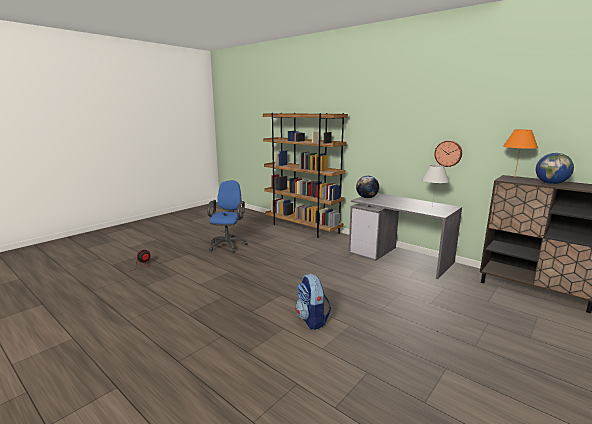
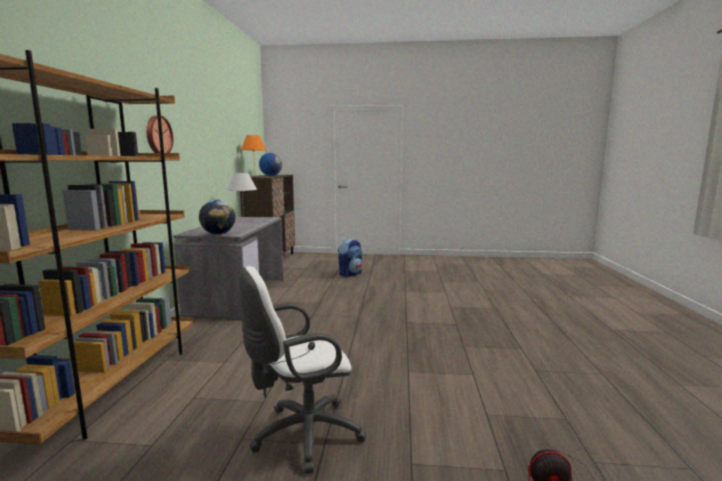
camera: 125 degrees left, 5 degrees down
blue office chair [207,180,248,253] -> white office chair [239,266,366,473]
backpack [295,274,331,330] -> backpack moved to [338,238,363,277]
wall clock [434,140,462,167] -> wall clock moved to [146,115,173,153]

